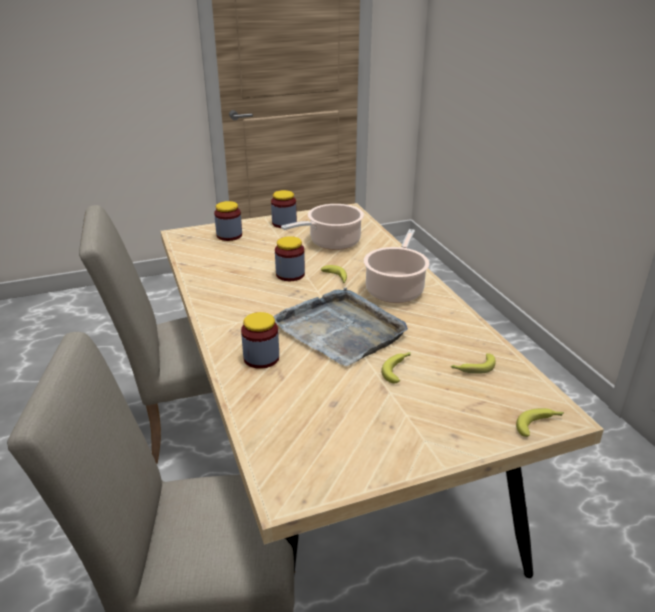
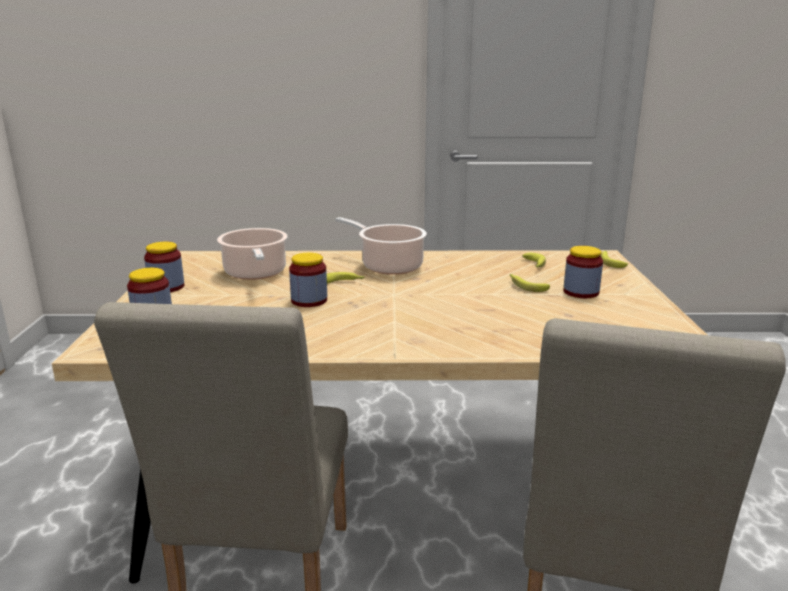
camera: 70 degrees left, 10 degrees down
jar [241,312,279,369] -> jar moved to [563,246,603,298]
grey tray [273,288,408,366] -> none

